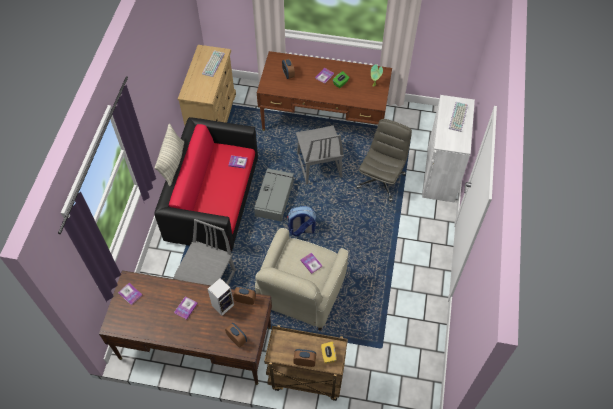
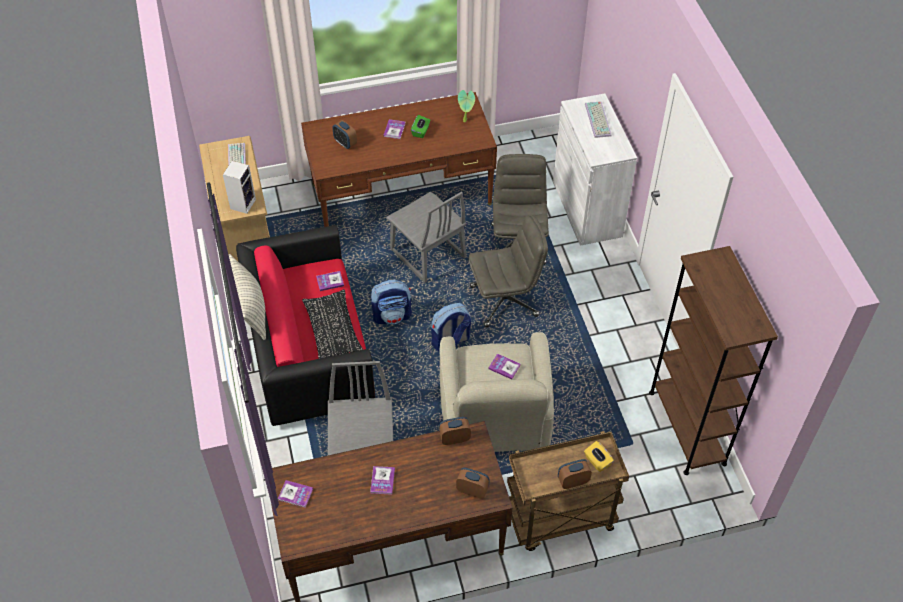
camera: 25 degrees left, 5 degrees down
speaker [208,278,234,316] -> speaker moved to [223,161,256,214]
grey storage box [254,168,294,222] -> backpack [371,279,412,324]
none -> black pillow [302,289,363,359]
none -> grey office chair [469,215,548,327]
none -> brown bookcase [649,246,778,475]

